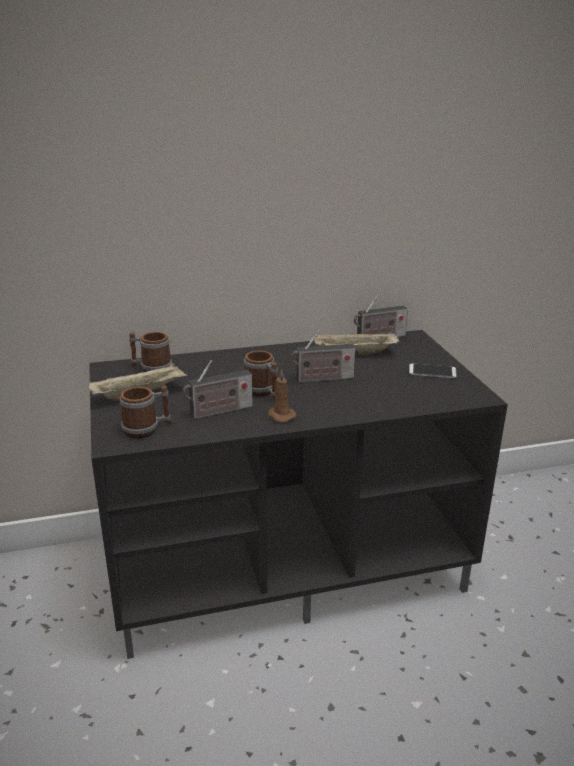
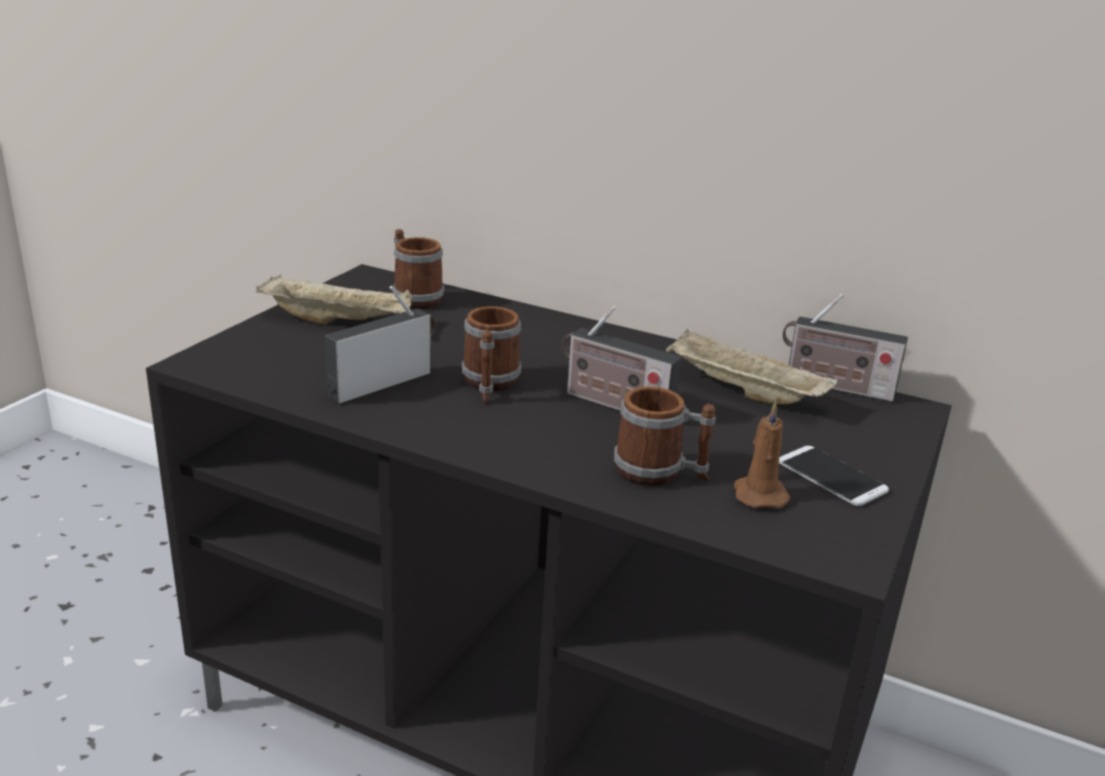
camera: 40 degrees right, 0 degrees up
mug [120,385,172,438] -> mug moved to [614,386,716,486]
radio [183,360,253,419] -> radio turned 120 degrees clockwise [325,286,437,404]
brown candle [268,369,296,423] -> brown candle moved to [734,401,790,508]

